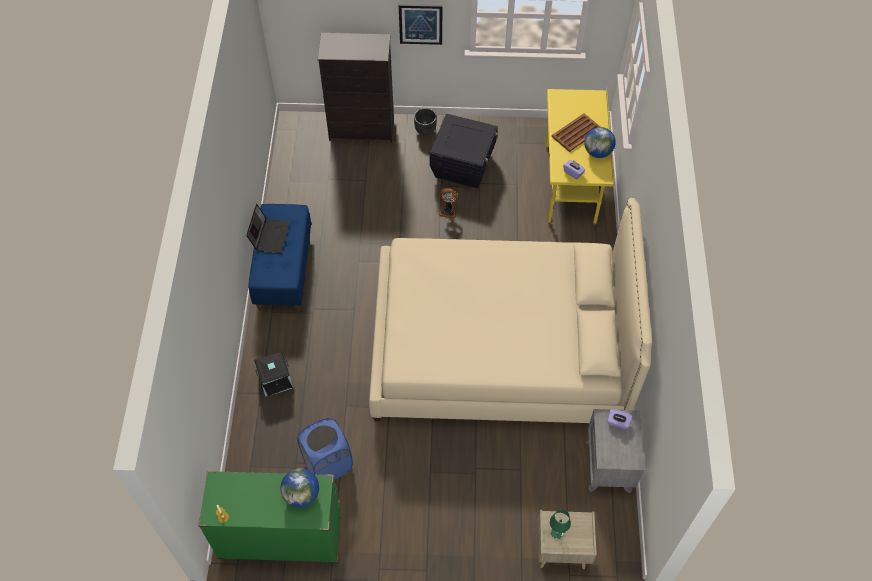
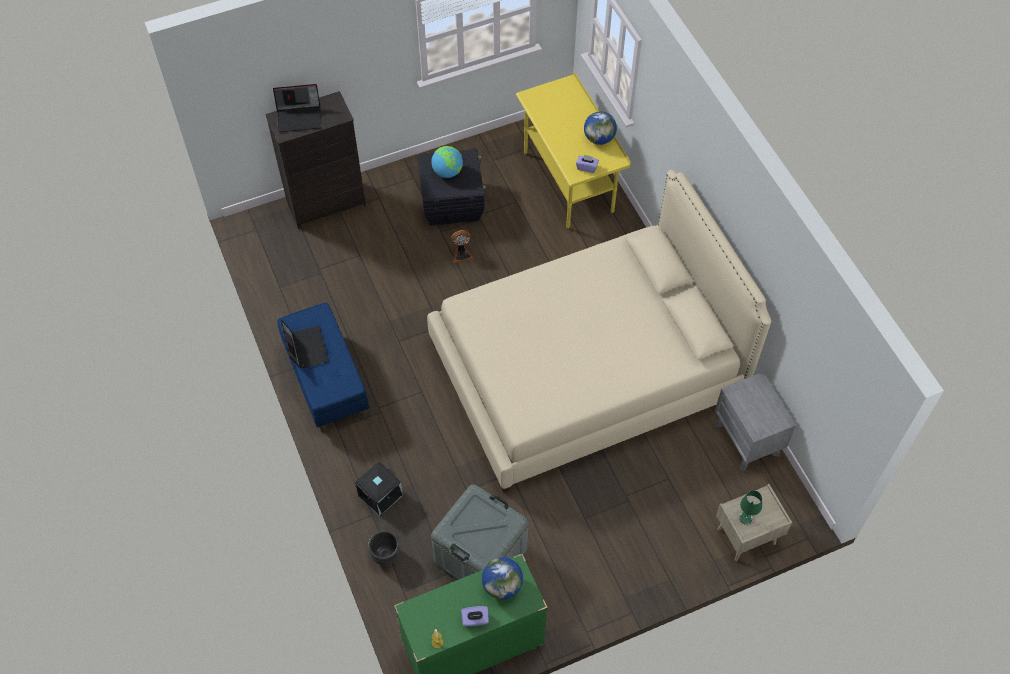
camera: 25 degrees left, 0 degrees up
blue laundry basket [297,418,353,480] -> grey storage box [431,484,528,580]
picture [399,4,443,45] -> none
black planter [414,108,437,136] -> black planter moved to [368,530,400,566]
brown tray [552,113,600,152] -> none
purple tissue box [607,409,632,429] -> purple tissue box moved to [461,606,489,627]
none -> laptop [273,84,322,132]
none -> globe [431,146,463,178]

